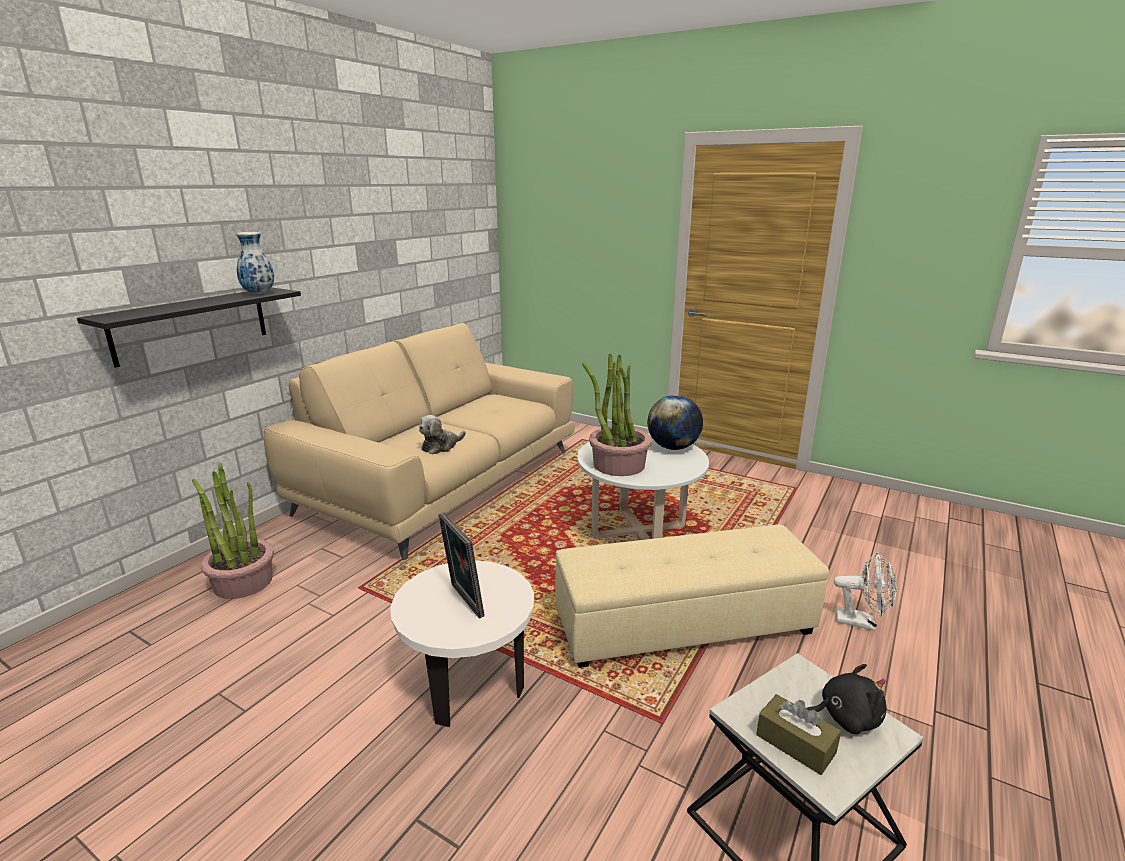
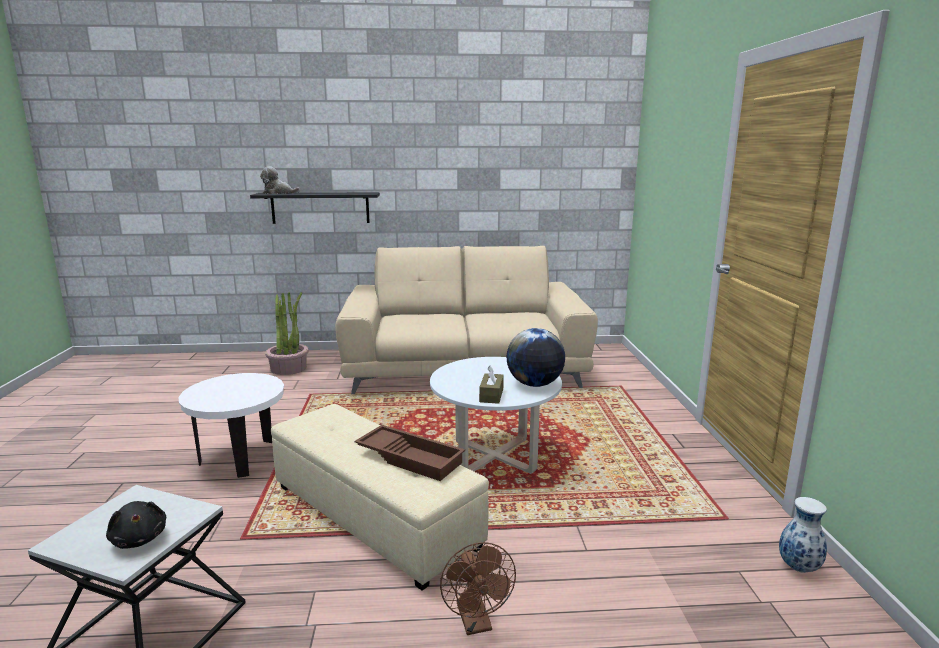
camera: 55 degrees right, 5 degrees down
vase [236,232,274,294] -> vase moved to [779,497,827,573]
plush toy [419,415,466,455] -> plush toy moved to [260,166,300,194]
picture frame [438,512,485,619] -> none
potted plant [582,353,652,476] -> none
brown tissue box [756,694,841,775] -> brown tissue box moved to [479,366,504,404]
white fan [834,552,896,631] -> brown fan [440,542,516,635]
none -> brown tray [354,425,465,481]

